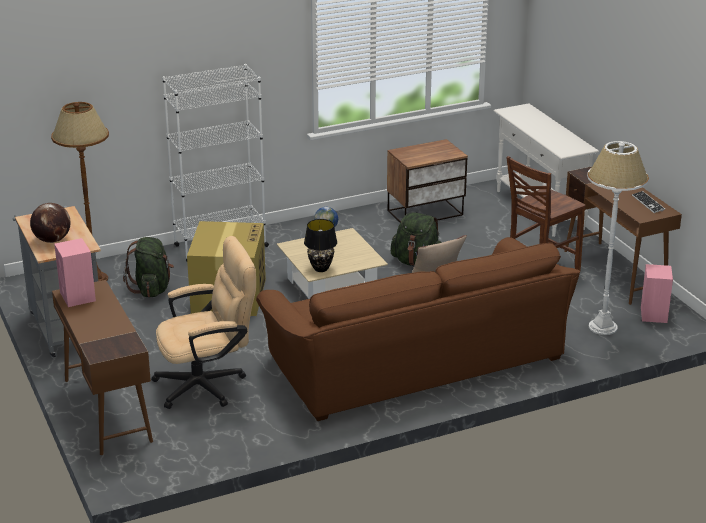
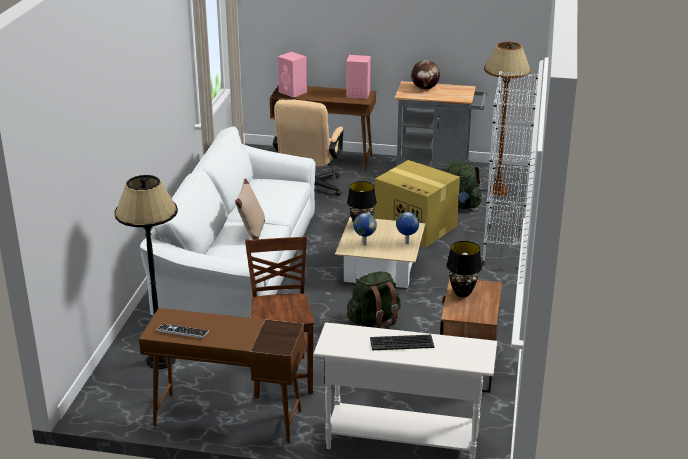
camera: 125 degrees right, 0 degrees up
brown sofa [256,237,580,421] -> white sofa [140,126,316,318]
white floor lamp [587,141,649,335] -> black floor lamp [114,175,178,369]
pink speaker [641,264,673,323] -> pink speaker moved to [278,52,307,98]
none -> globe [353,213,377,246]
none -> keyboard [370,335,435,350]
none -> black table lamp [446,241,482,297]

